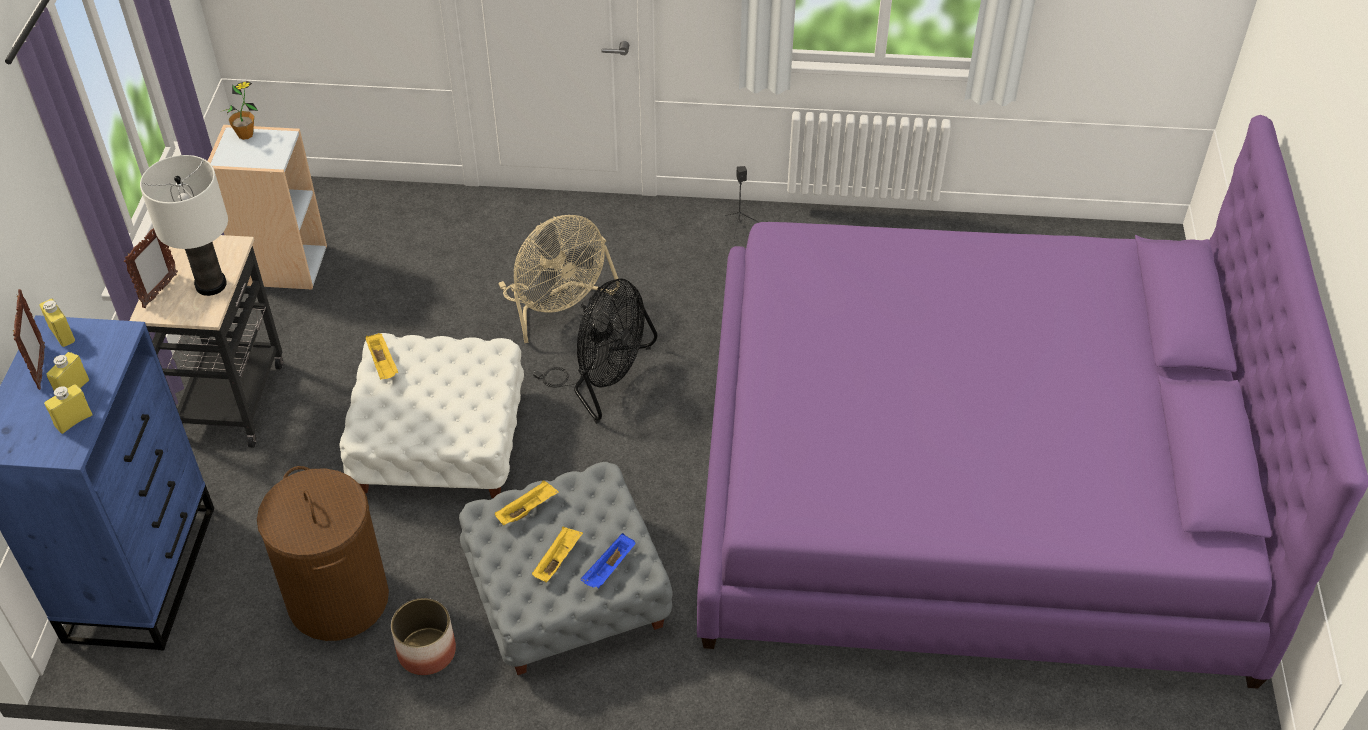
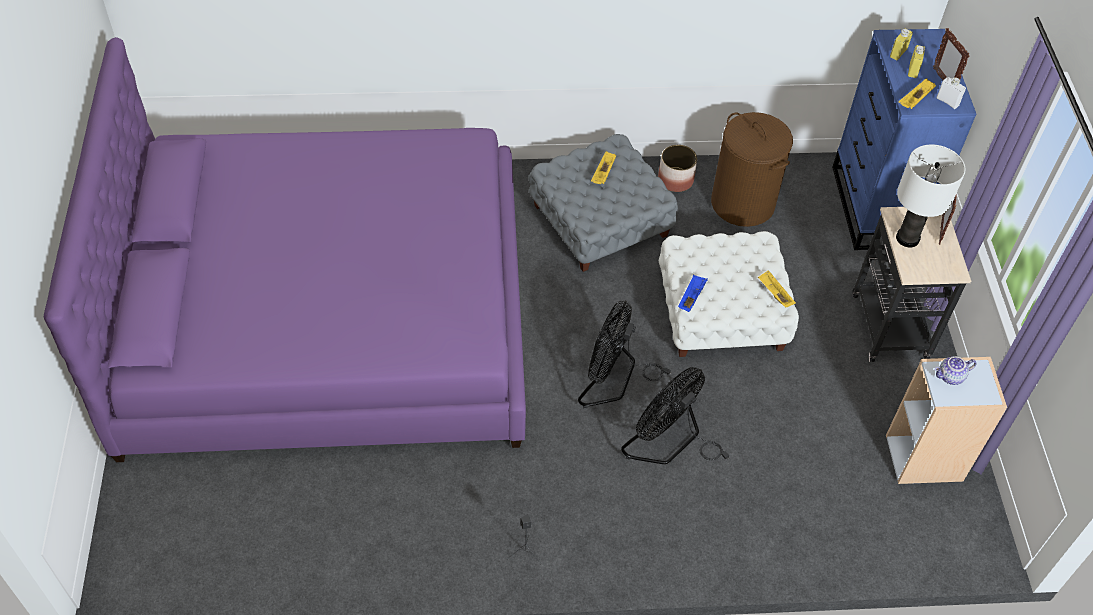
camera: 170 degrees right, 5 degrees up
yellow bottle [39,299,75,347] -> white bottle [936,77,966,109]
potted plant [223,81,258,140] -> none
yellow tray [495,480,559,525] -> yellow tray moved to [899,78,936,109]
beige fan [499,215,620,343] -> black fan [621,367,729,464]
blue tray [580,533,635,589] -> blue tray moved to [678,275,708,312]
none -> teapot [935,356,977,385]

